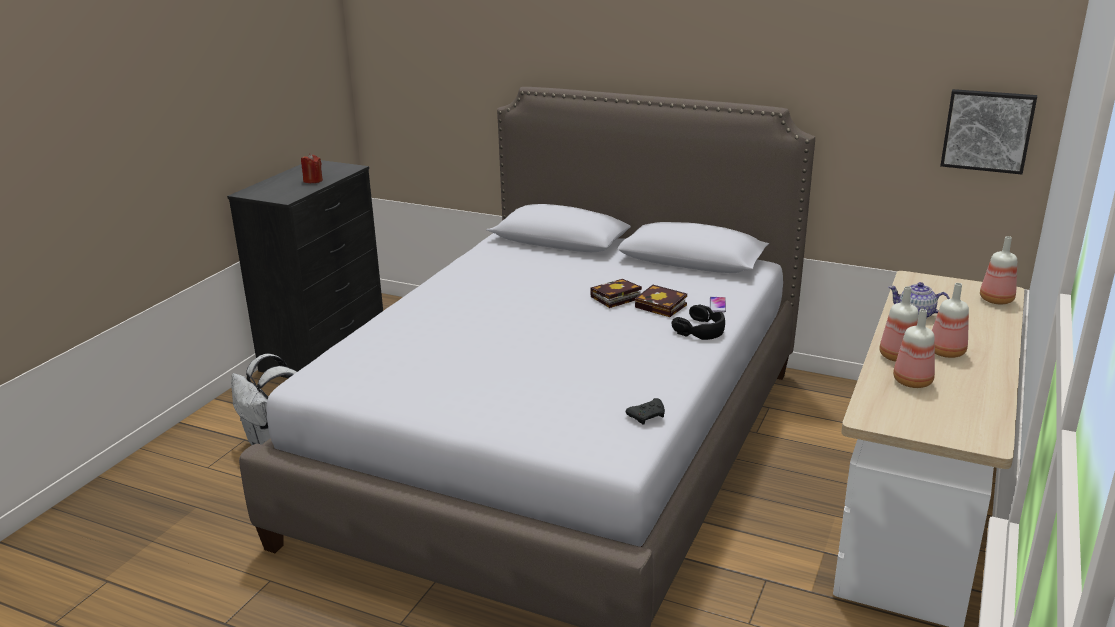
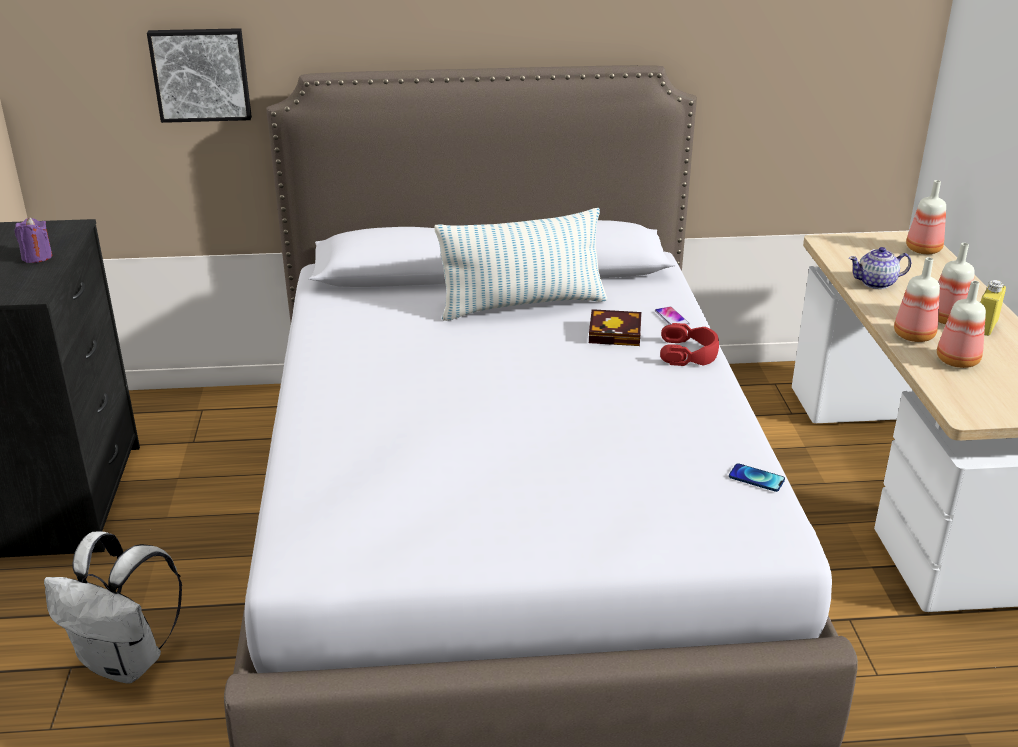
camera: 30 degrees left, 5 degrees up
red candle [301,153,323,183] -> purple candle [14,217,52,263]
book [590,279,642,308] -> none
black game controller [626,398,665,425] -> phone [729,463,785,492]
black headphones [672,304,725,340] -> red headphones [660,323,719,366]
picture [940,89,1037,175] -> picture moved to [147,28,252,123]
none -> pillow [434,208,607,321]
none -> yellow bottle [980,280,1006,336]

